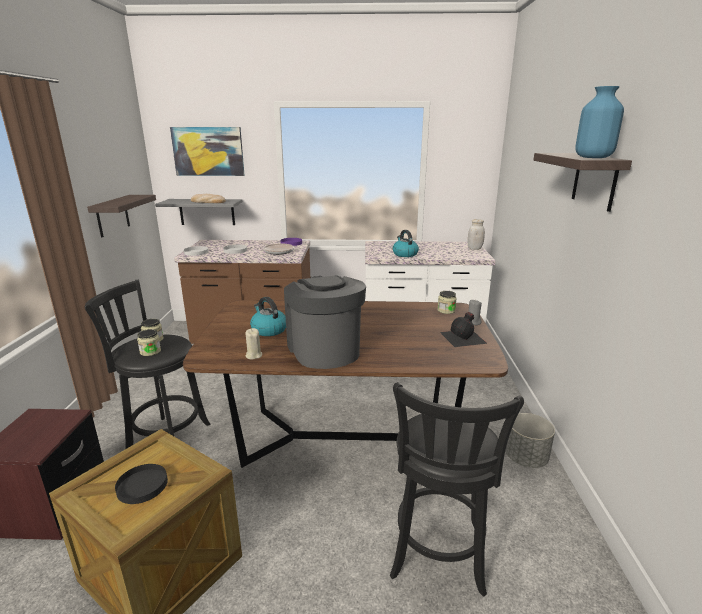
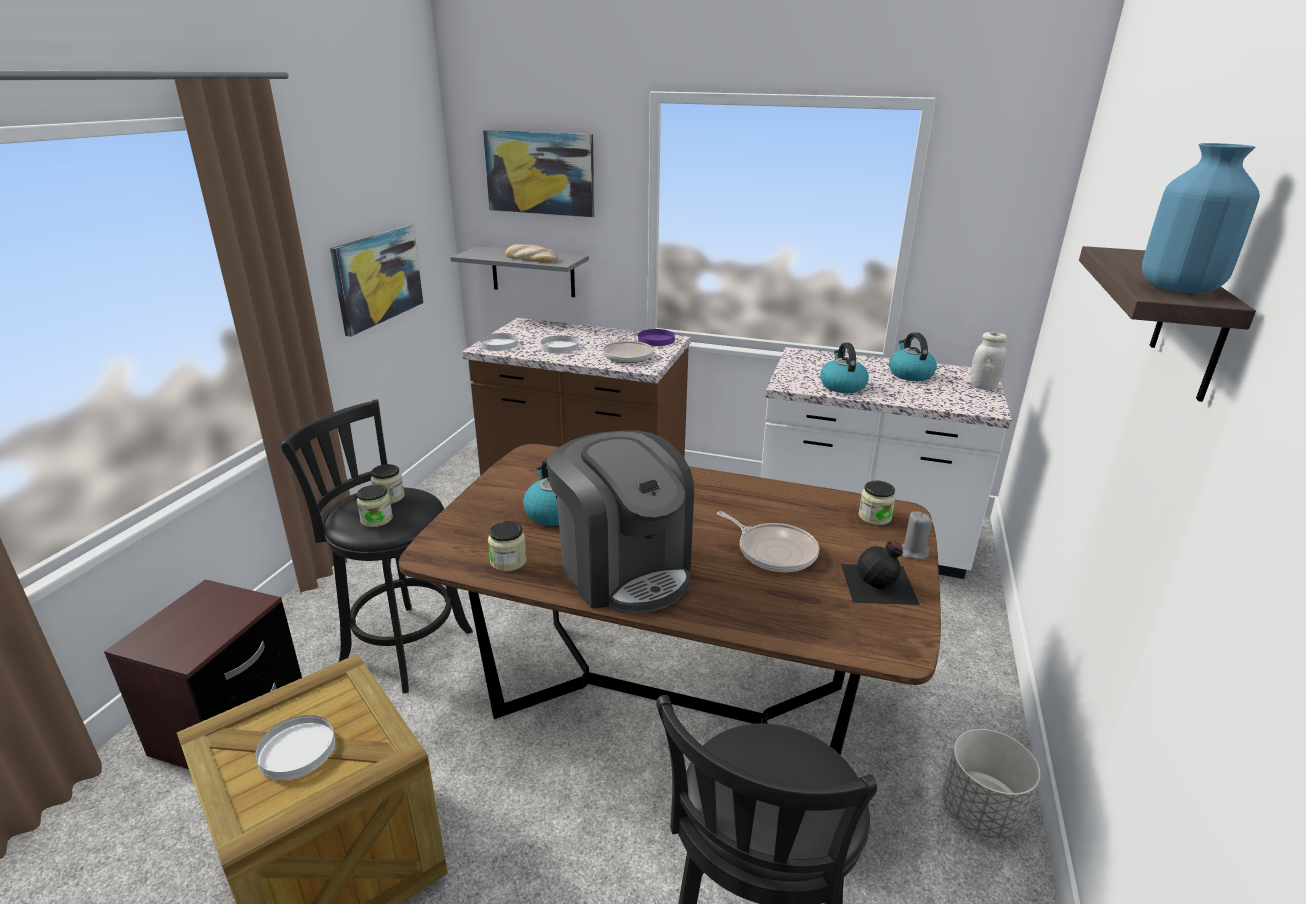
camera: 15 degrees right, 5 degrees up
shelf [87,195,156,238] -> picture [330,225,423,337]
black plate [115,464,168,504] -> white plate [255,715,335,780]
beige candle [245,328,262,359] -> jar [488,521,527,571]
coffee machine [284,275,366,369] -> coffee machine turned 150 degrees clockwise [547,431,694,614]
none -> frying pan [717,511,819,572]
none -> kettle [889,332,937,381]

